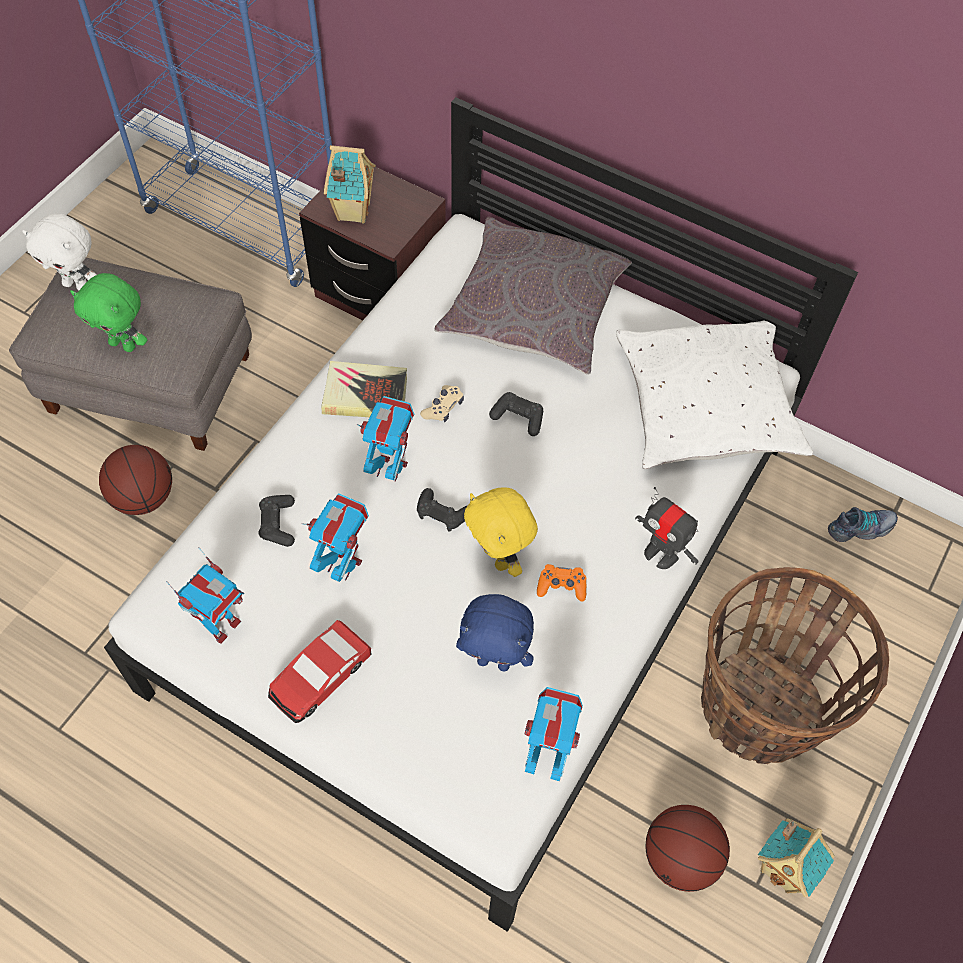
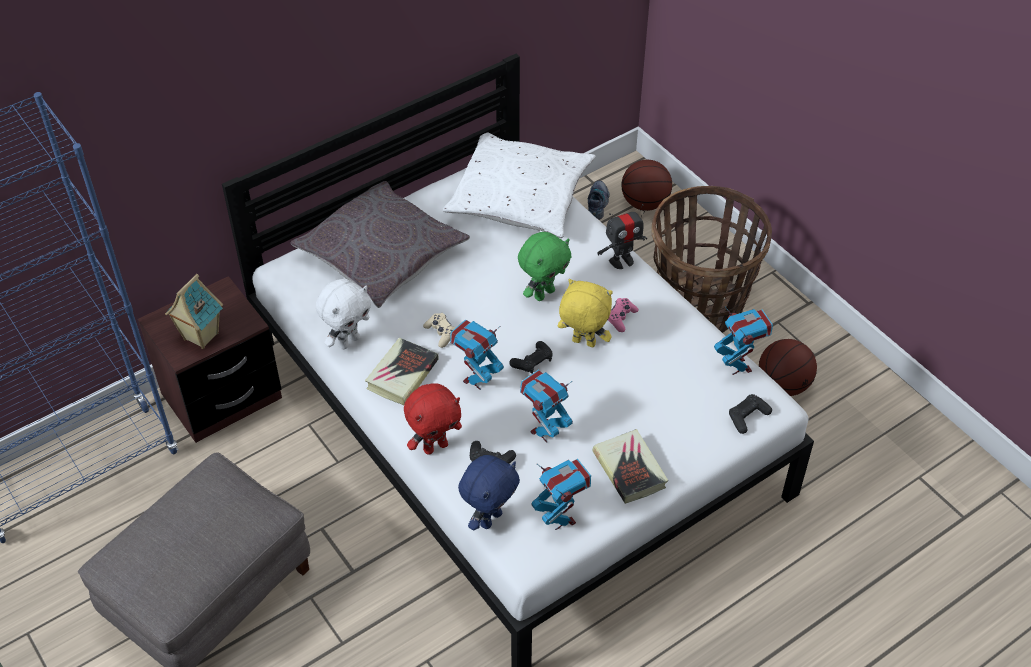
camera: 65 degrees left, 10 degrees down
white plush toy [22,213,97,291] -> white plush toy moved to [316,279,371,350]
green plush toy [70,273,147,352] -> green plush toy moved to [518,232,572,301]
basketball [99,445,172,515] -> basketball moved to [621,160,672,211]
toy car [268,620,372,723] -> book [592,429,668,504]
blue plush toy [456,594,534,671] -> blue plush toy moved to [458,455,520,530]
yellow plush toy [464,488,538,577] -> yellow plush toy turned 150 degrees counterclockwise [558,279,613,347]
black game controller [489,392,543,436] -> black game controller moved to [729,394,772,434]
toy robot [525,687,583,781] -> toy robot turned 120 degrees clockwise [714,306,773,375]
orange game controller [537,564,586,601] -> pink game controller [608,298,639,332]
toy house [758,818,835,897] -> none
none -> red plush toy [404,383,462,455]

